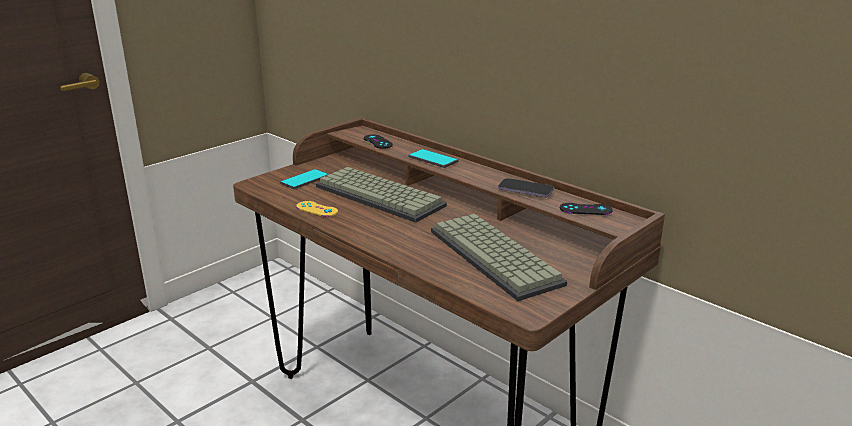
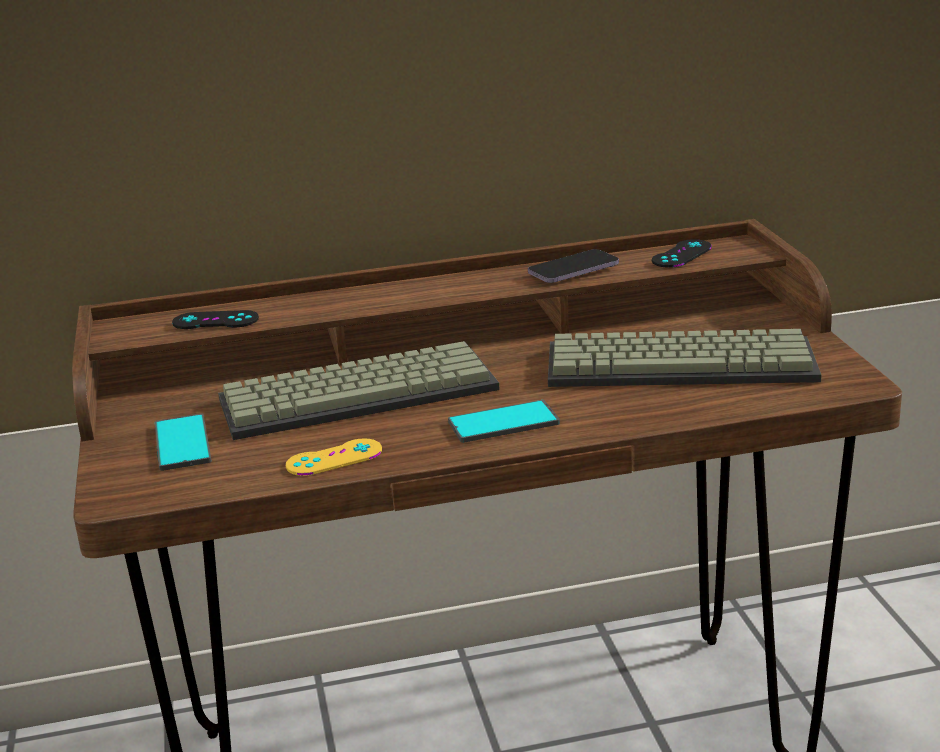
camera: 55 degrees left, 0 degrees up
phone [408,149,459,168] -> phone moved to [448,400,560,443]

